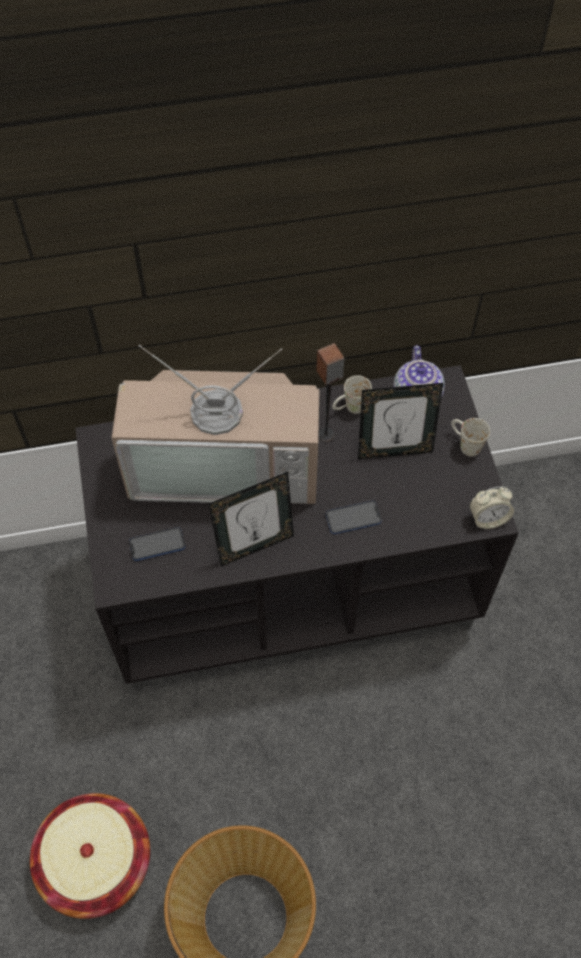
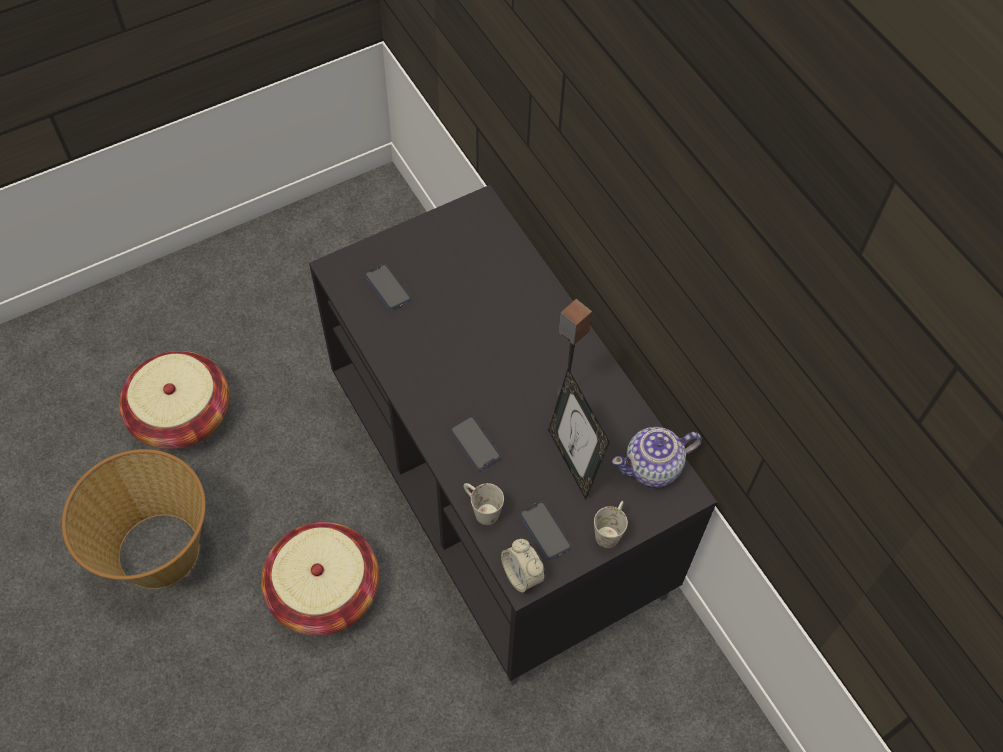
camera: 70 degrees right, 0 degrees up
television [111,345,320,504] -> none
picture frame [209,472,294,567] -> none
white mug [332,375,372,414] -> white mug moved to [463,483,504,525]
none -> basket [261,522,379,636]
none -> phone [520,501,571,560]

